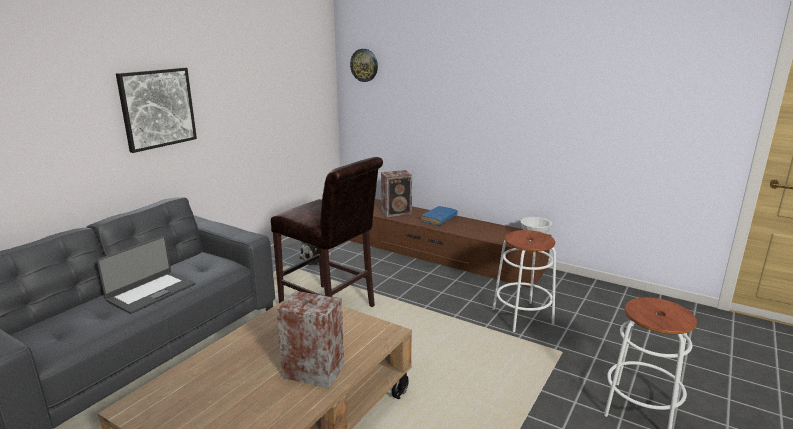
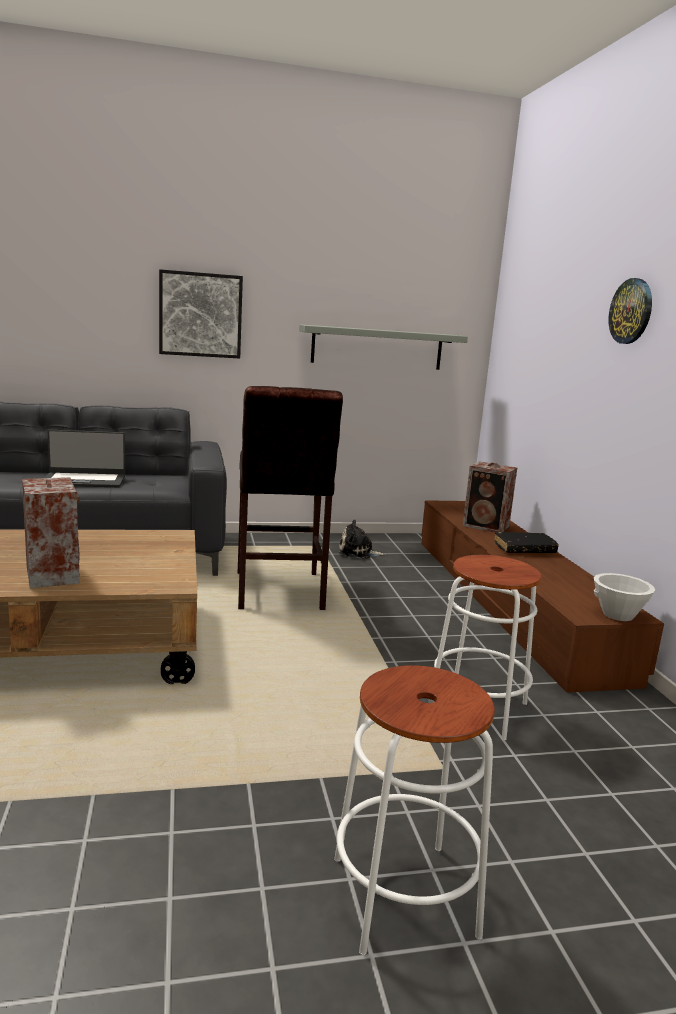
camera: 45 degrees right, 5 degrees down
wall clock [350,49,378,82] -> wall clock moved to [609,278,652,344]
blue book [421,206,457,225] -> black book [494,532,559,553]
none -> grey shelf [299,324,468,370]

